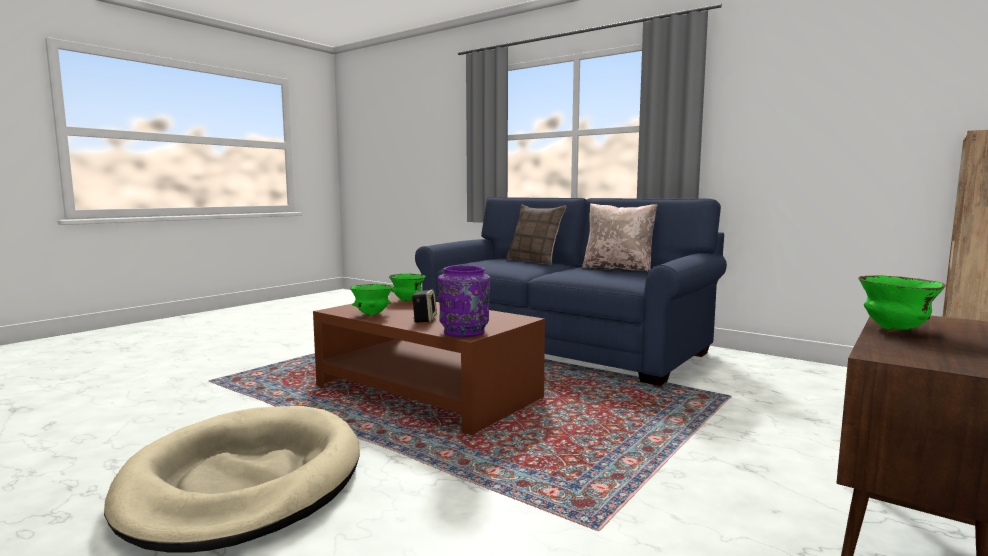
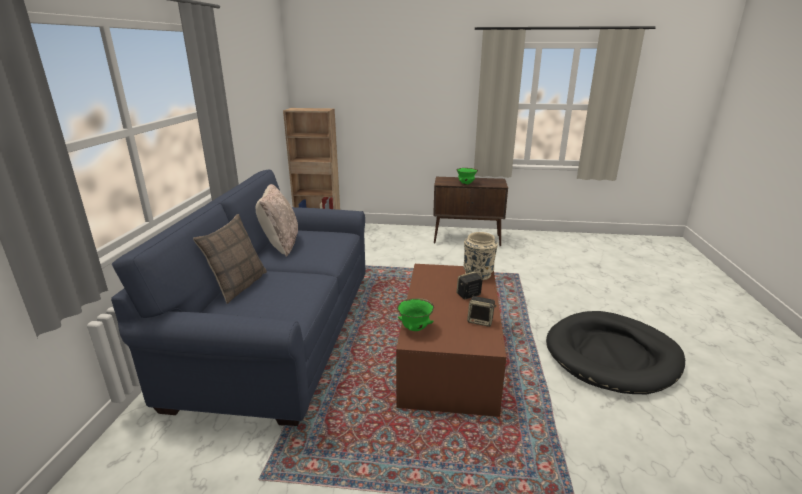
camera: 120 degrees left, 15 degrees up
beige dog bed [104,406,359,552] -> black dog bed [546,311,685,394]
green bowl [350,284,393,315] -> speaker [467,296,496,327]
purple vase [438,265,490,337] -> beige vase [463,232,498,280]

